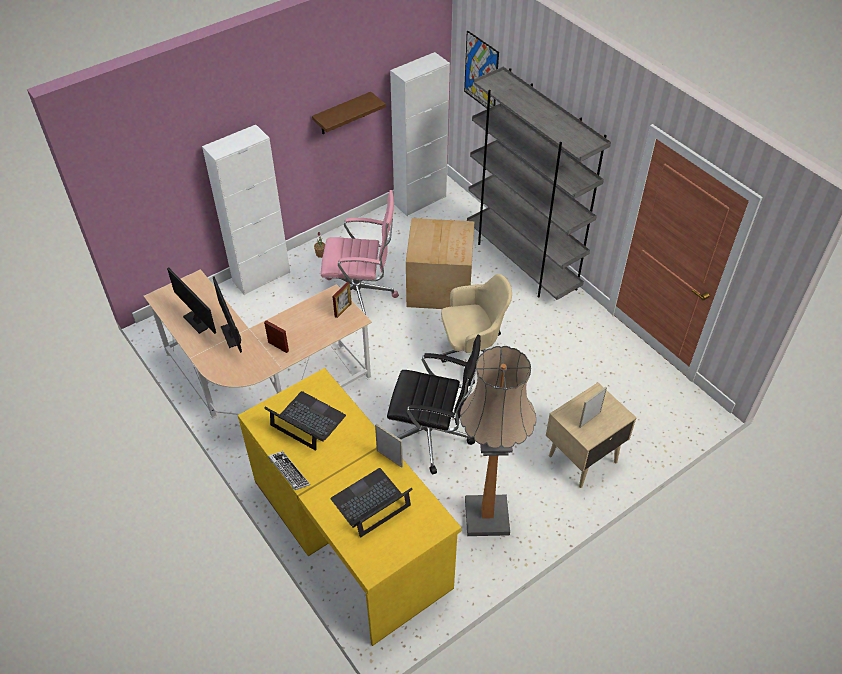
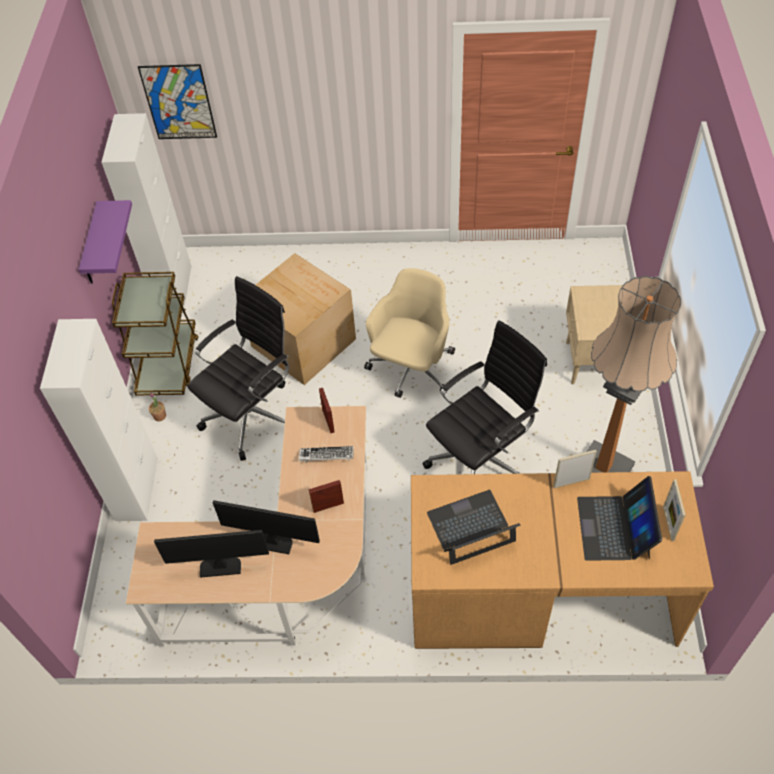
camera: 50 degrees left, 5 degrees up
yellow desk [238,368,461,646] -> brown desk [411,471,714,649]
keyboard [268,451,310,490] -> keyboard moved to [299,446,354,463]
brown shelf [312,92,386,134] -> purple shelf [78,200,132,284]
pink office chair [321,190,399,315] -> black office chair [187,276,289,461]
grey bookcase [467,67,611,300] -> none
picture frame [579,386,607,428] -> picture frame moved to [663,479,686,541]
none -> brown cart [112,272,199,396]

